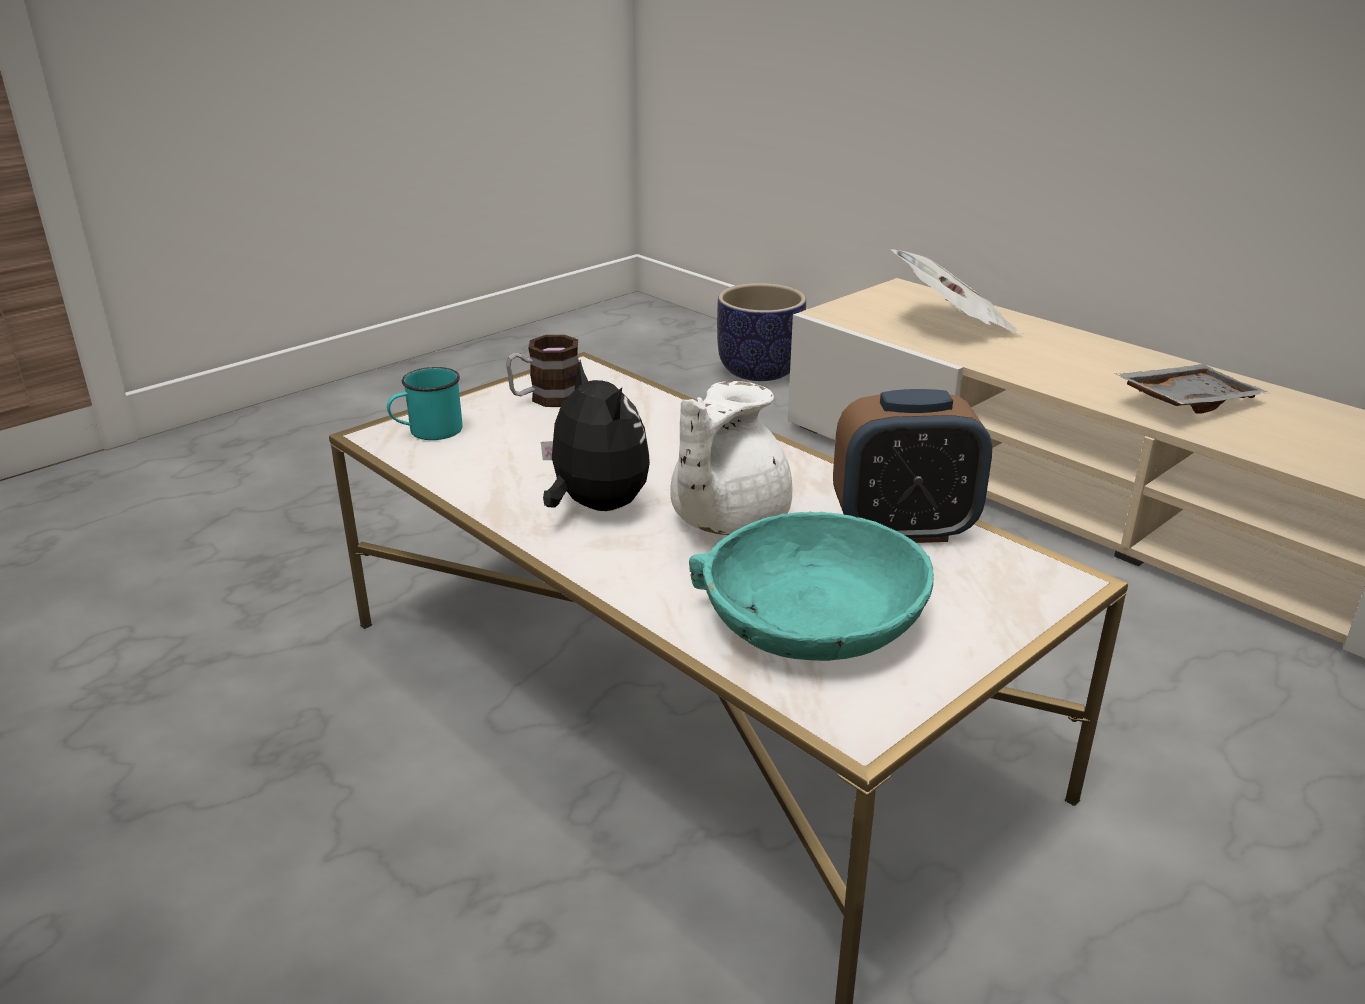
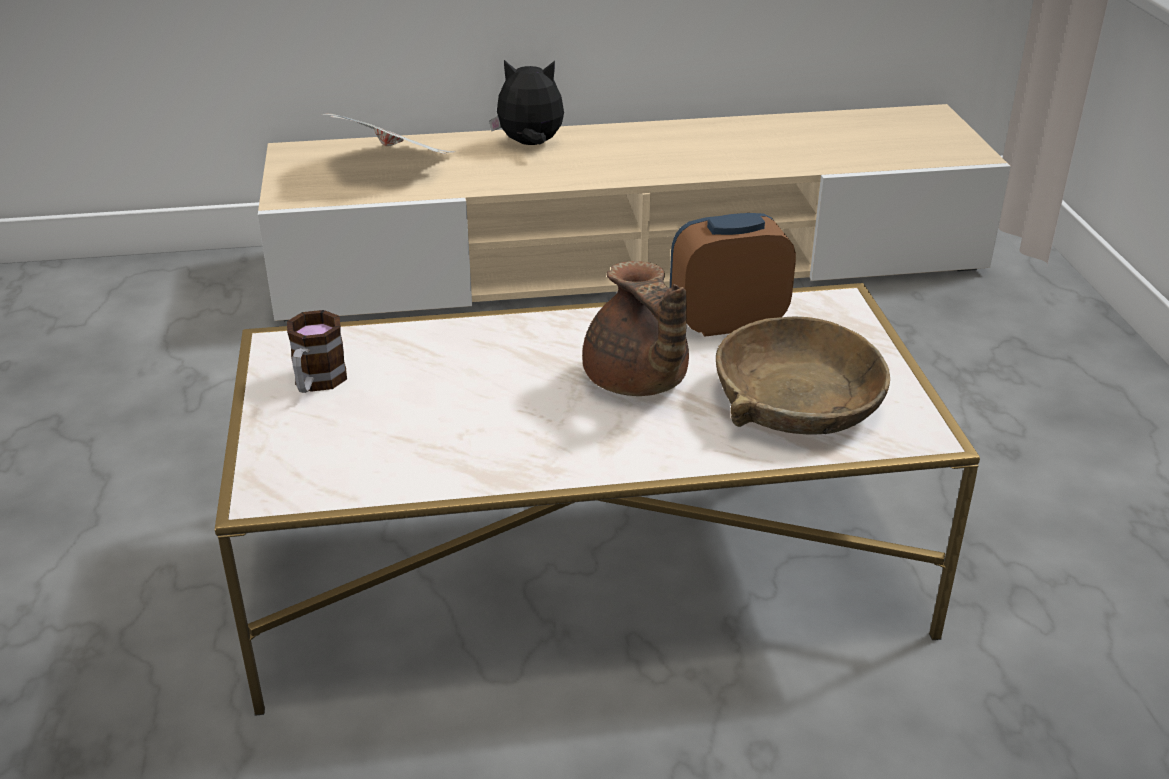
camera: 55 degrees left, 5 degrees up
turquoise mug [387,367,463,440] -> none
plush toy [541,360,650,511] -> plush toy moved to [489,60,564,145]
white teapot [670,381,792,535] -> brown teapot [582,261,689,396]
turquoise bowl [689,511,934,661] -> brown bowl [716,317,890,435]
planter [717,283,806,381] -> none
alarm clock [833,389,992,543] -> alarm clock turned 135 degrees counterclockwise [670,213,796,337]
grey tray [1115,364,1269,414] -> none

